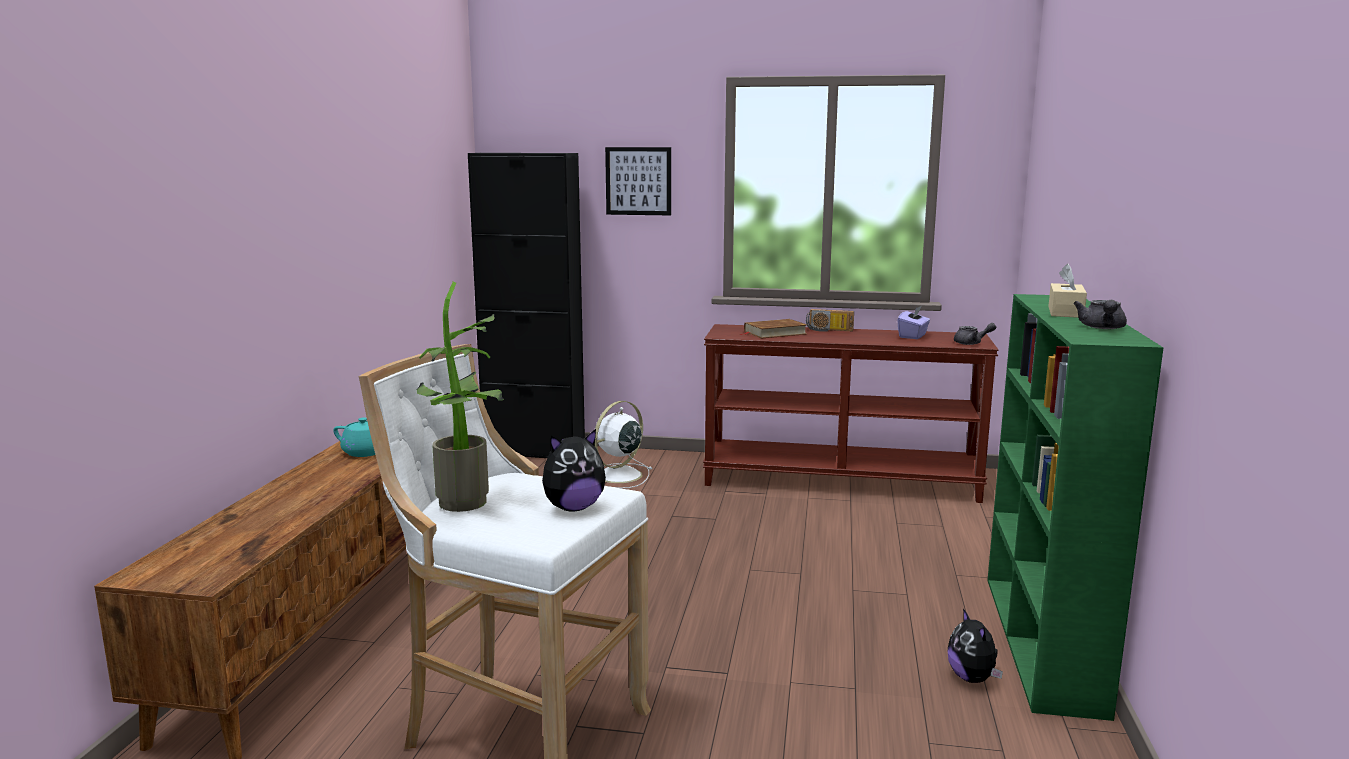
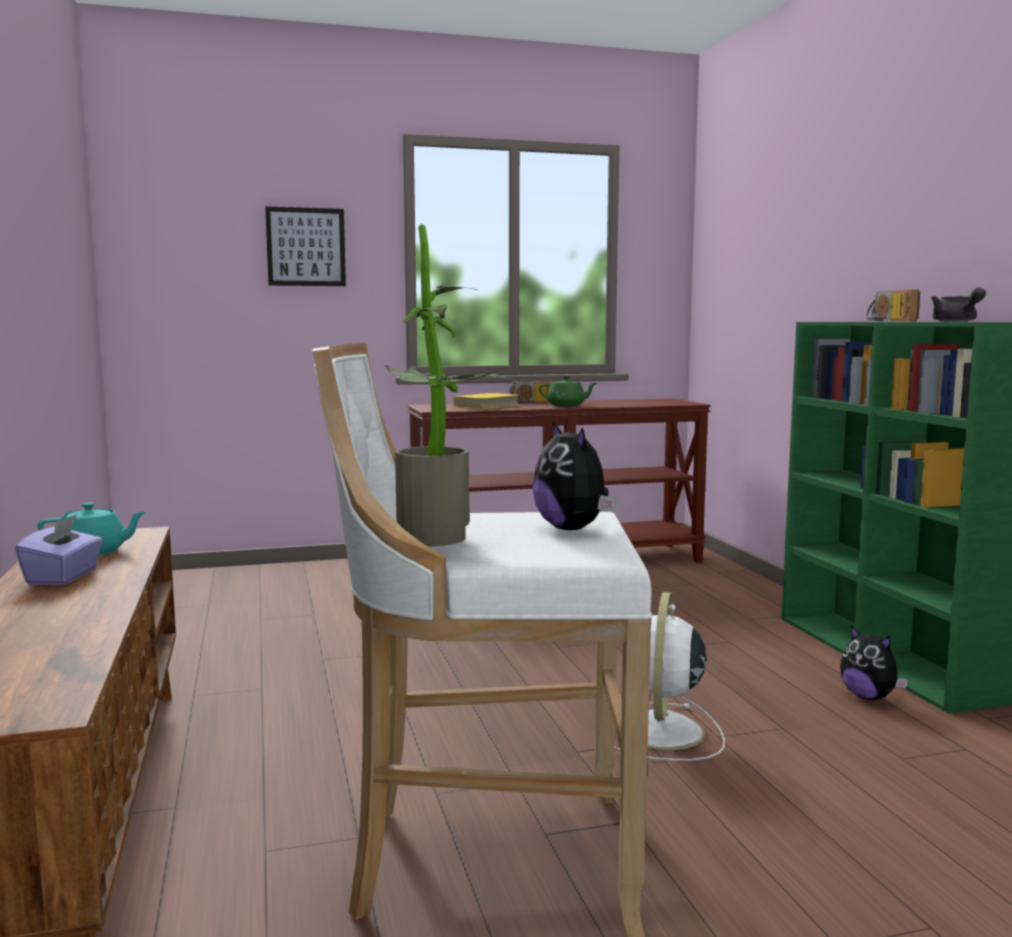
camera: 25 degrees left, 5 degrees down
black cabinet [468,153,585,458] -> none
plush toy [542,429,606,511] -> plush toy turned 120 degrees clockwise [533,422,616,530]
white fan [595,401,652,488] -> white fan moved to [614,592,725,761]
brown book [740,319,807,339] -> yellow book [453,393,519,409]
purple tissue box [898,306,930,339] -> purple tissue box moved to [15,514,103,585]
grey teapot [954,323,996,345] -> none
beige tissue box [1048,264,1087,318] -> radio [867,290,920,321]
none -> green teapot [539,376,597,406]

